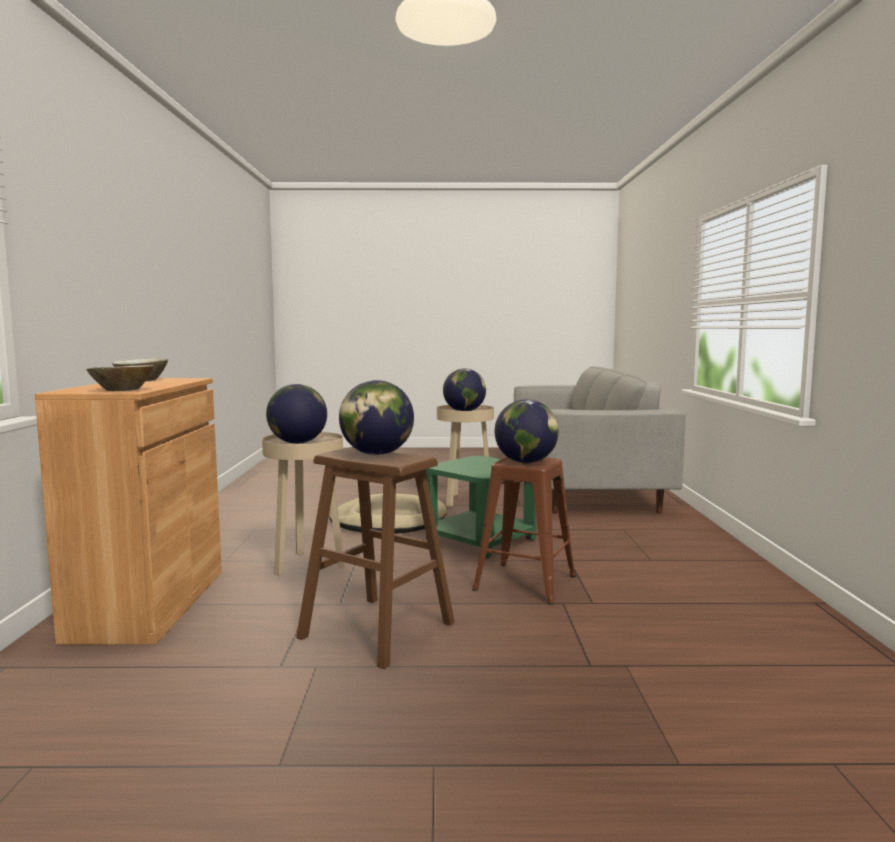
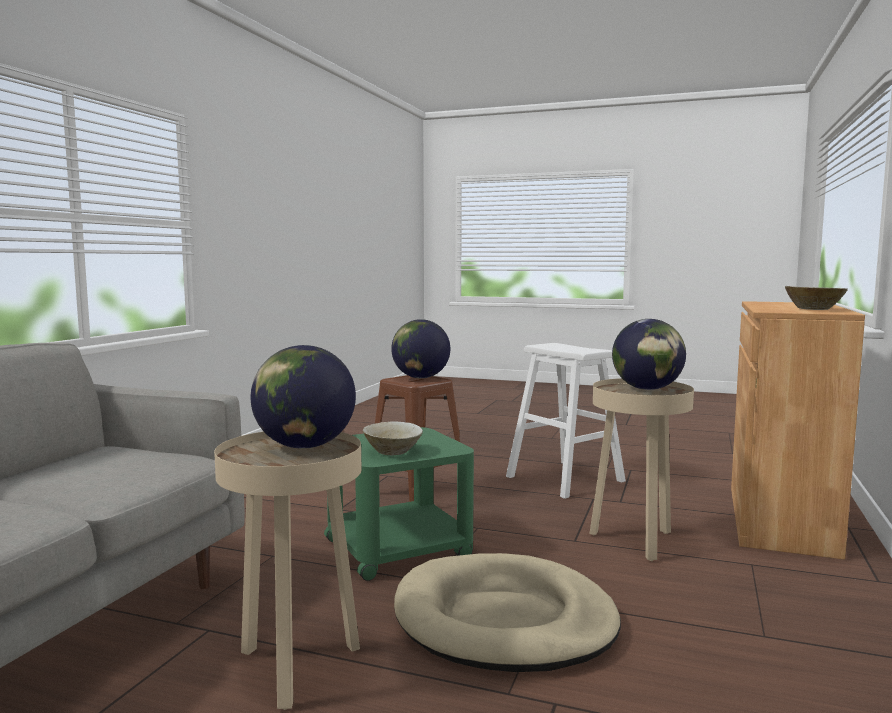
camera: 160 degrees left, 0 degrees up
beige bowl [86,365,154,391] -> beige bowl moved to [363,421,423,455]
brown stool [296,447,455,669] -> white stool [506,343,626,499]
globe [339,380,414,455] -> none

